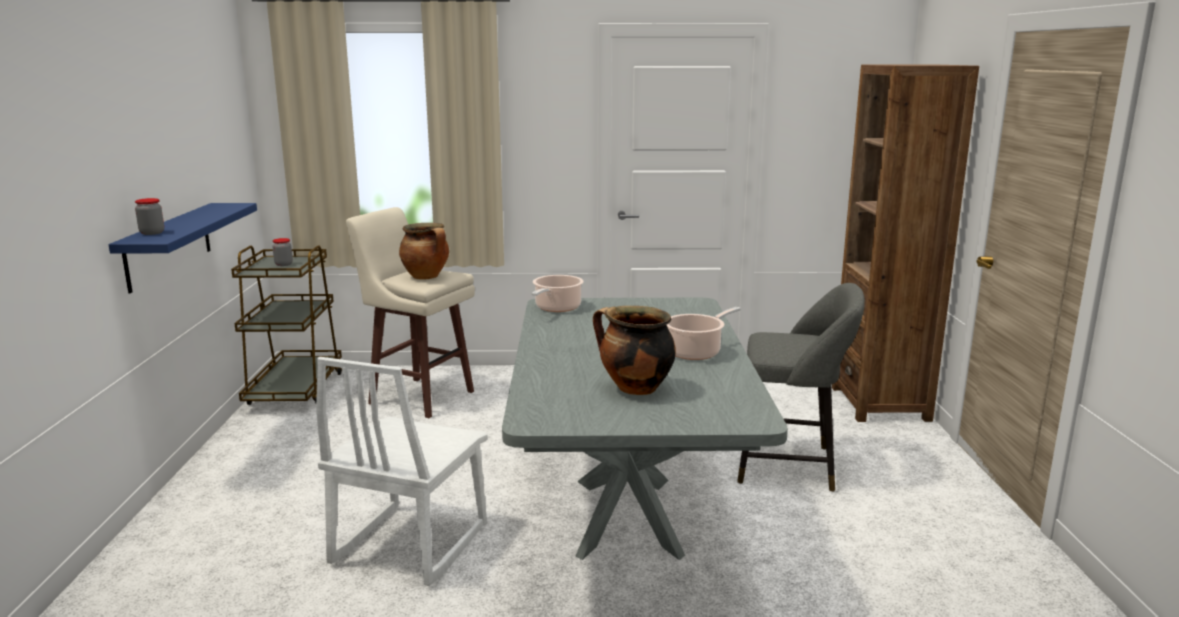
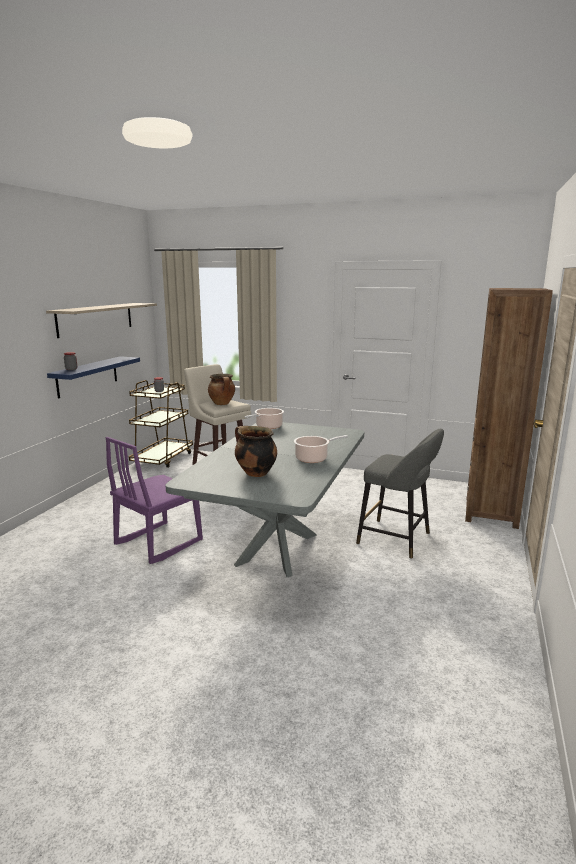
camera: 20 degrees right, 0 degrees up
white chair [316,357,487,586] -> purple chair [106,437,203,564]
none -> shelf [46,303,157,338]

